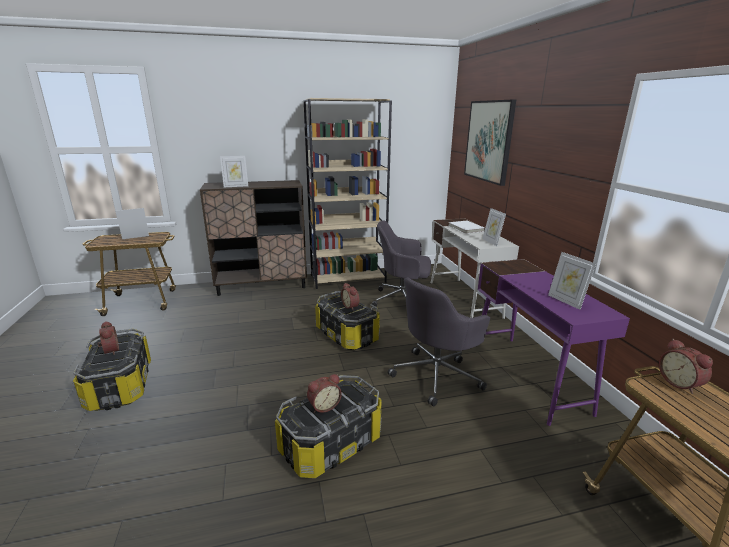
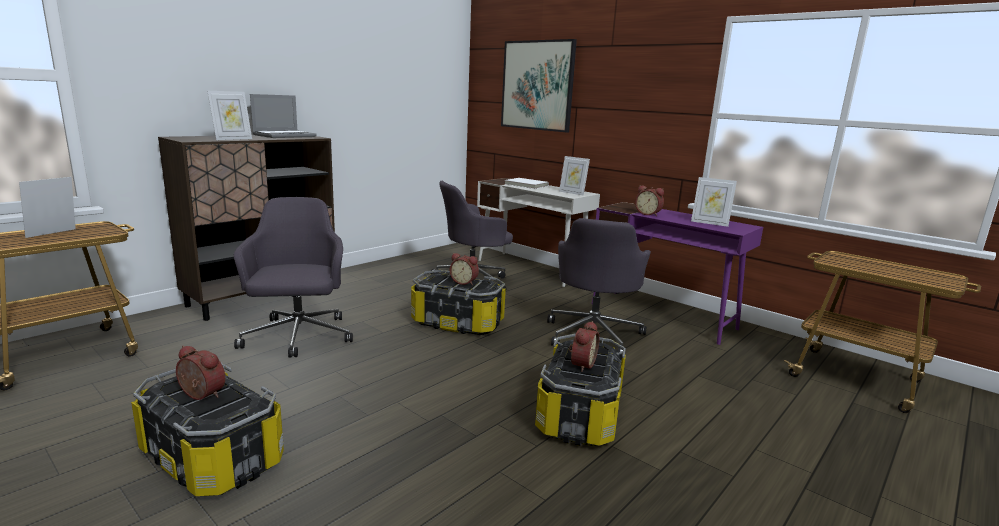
camera: 35 degrees left, 5 degrees down
beige bookcase [303,98,392,289] -> none
alarm clock [659,339,713,394] -> alarm clock moved to [635,185,664,216]
none -> grey office chair [234,197,353,358]
none -> laptop [250,94,316,138]

